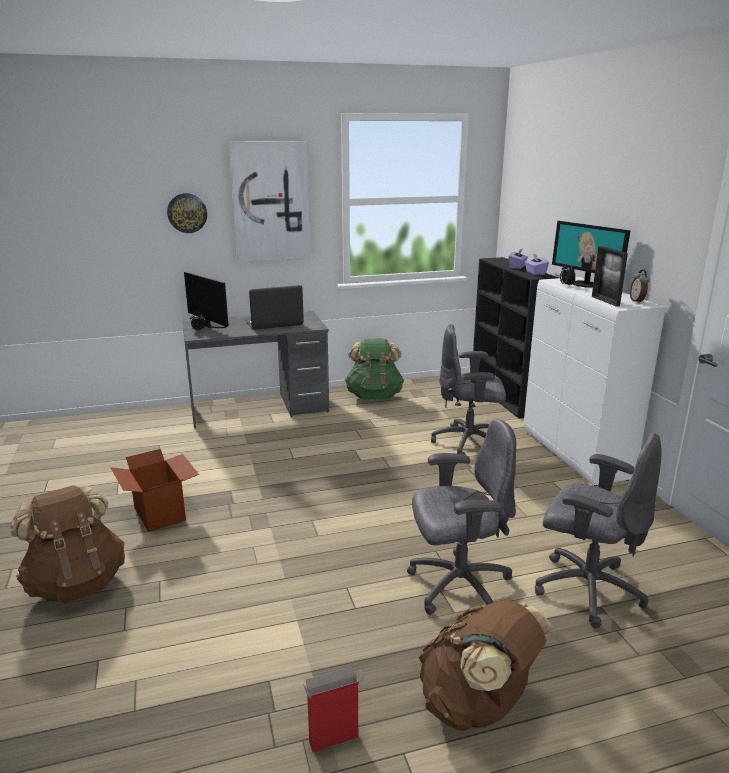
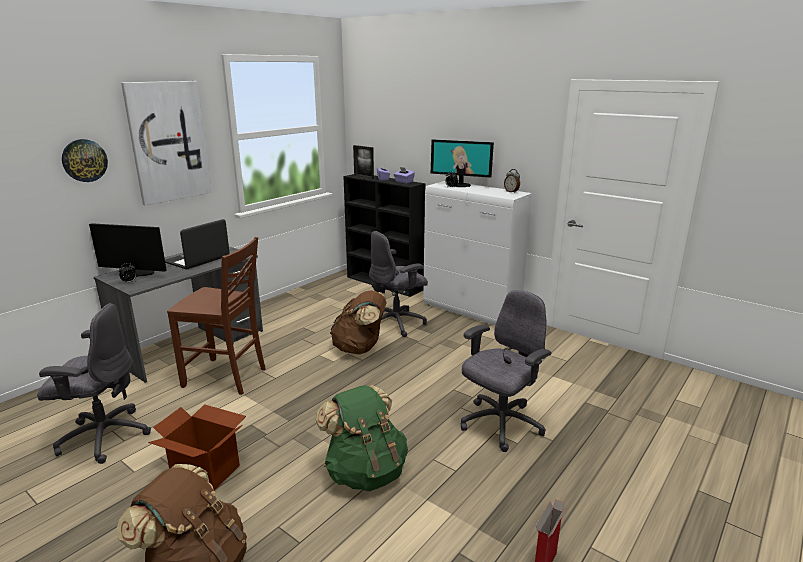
camera: 35 degrees left, 0 degrees up
green backpack [345,338,404,400] -> green backpack moved to [316,385,408,491]
brown backpack [419,600,553,731] -> brown backpack moved to [330,290,387,354]
grey office chair [535,433,662,628] -> grey office chair moved to [37,303,151,464]
picture frame [592,246,628,307] -> picture frame moved to [353,145,374,180]
none -> brown chair [167,237,265,395]

